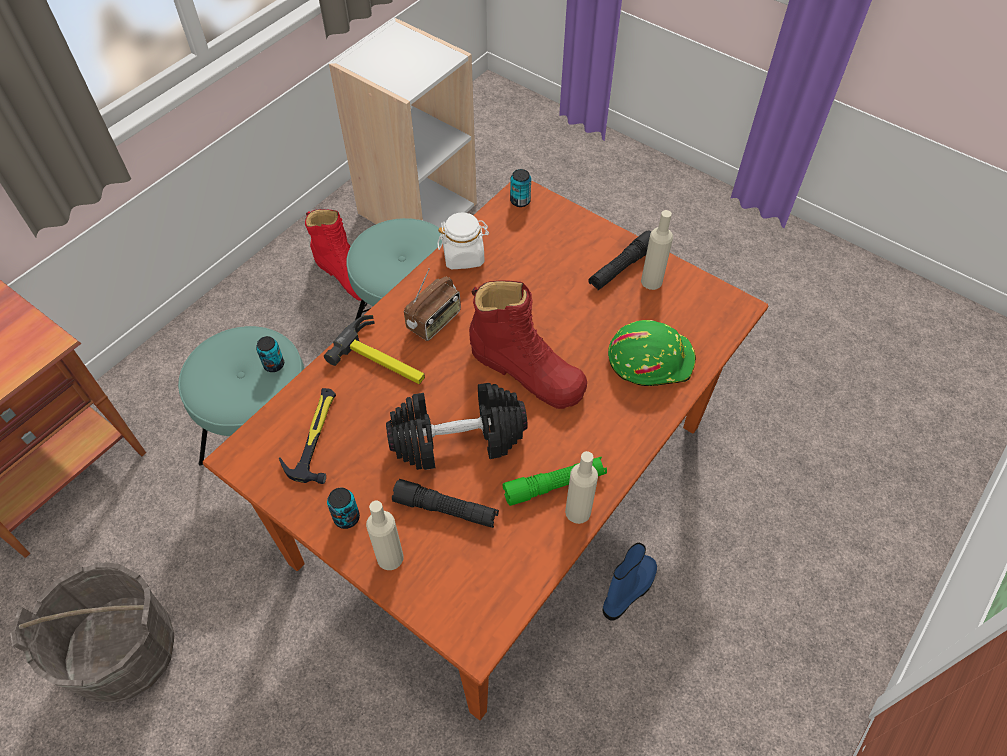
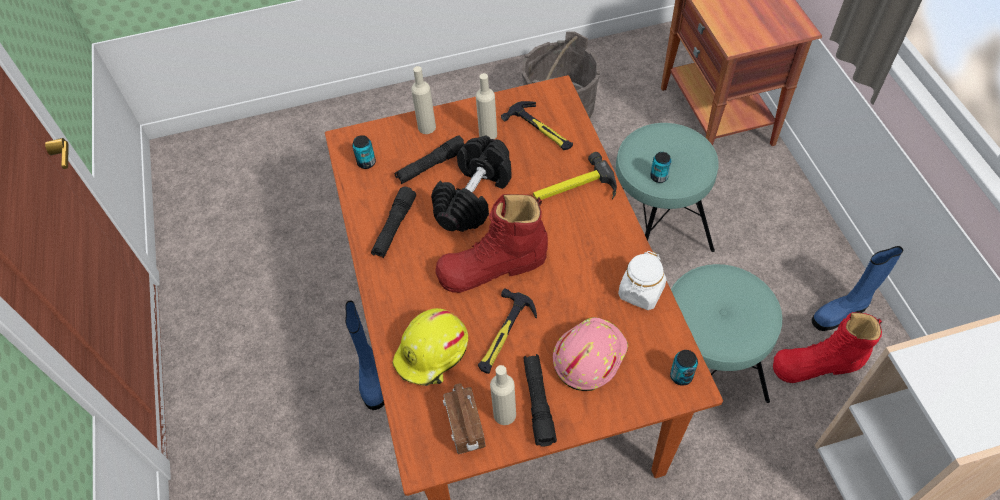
camera: 130 degrees right, 0 degrees up
can [327,488,360,529] -> can moved to [352,135,376,169]
radio [404,268,461,341] -> radio moved to [443,384,486,454]
green flashlight [503,457,607,506] -> black flashlight [371,186,416,258]
beige bottle [565,451,598,524] -> beige bottle moved to [476,73,497,139]
green hard hat [608,320,696,386] -> yellow hard hat [392,308,468,386]
none -> hammer [478,288,537,374]
none -> pink hard hat [553,317,628,391]
none -> blue boot [812,246,903,331]

